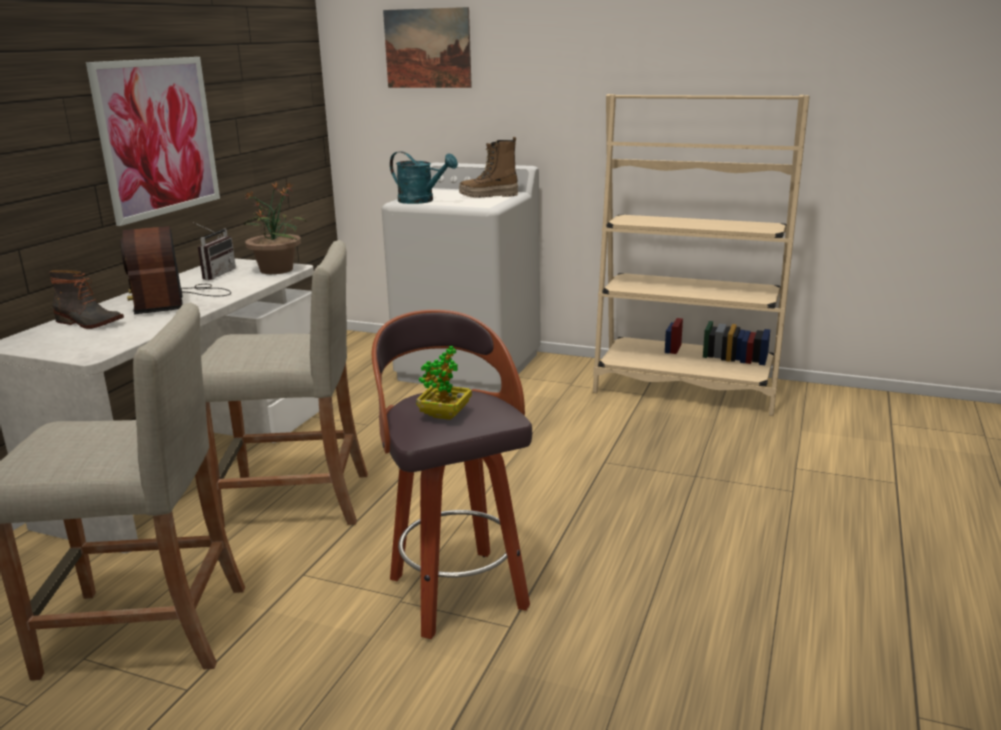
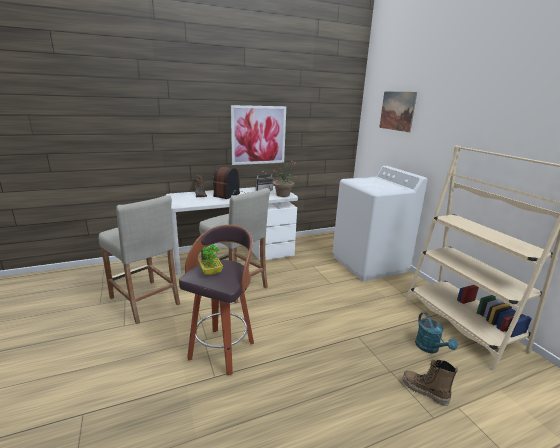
camera: 45 degrees right, 0 degrees up
turquoise watering can [390,151,458,204] -> turquoise watering can moved to [415,313,458,353]
boot [459,137,518,198] -> boot moved to [402,360,458,406]

